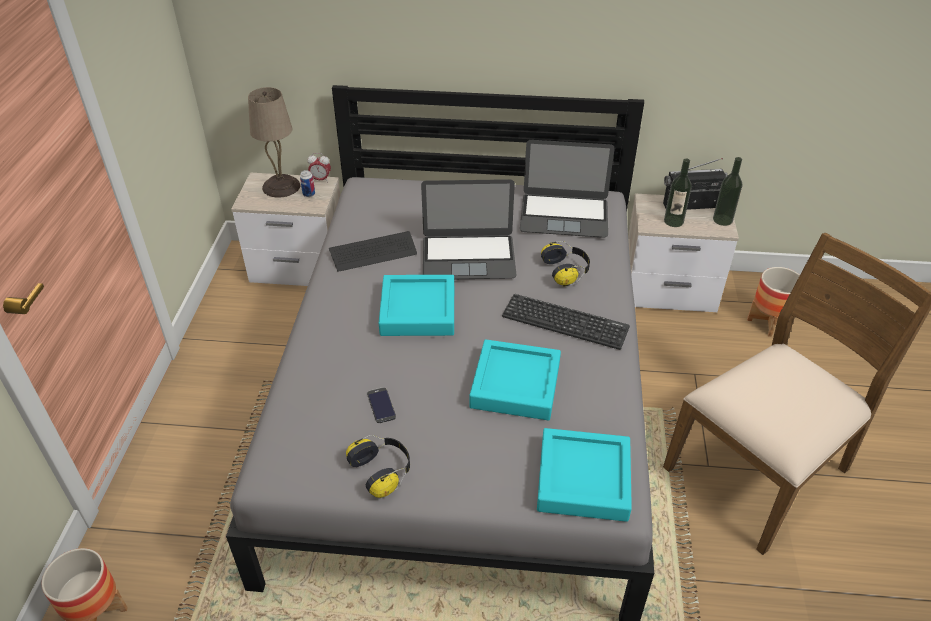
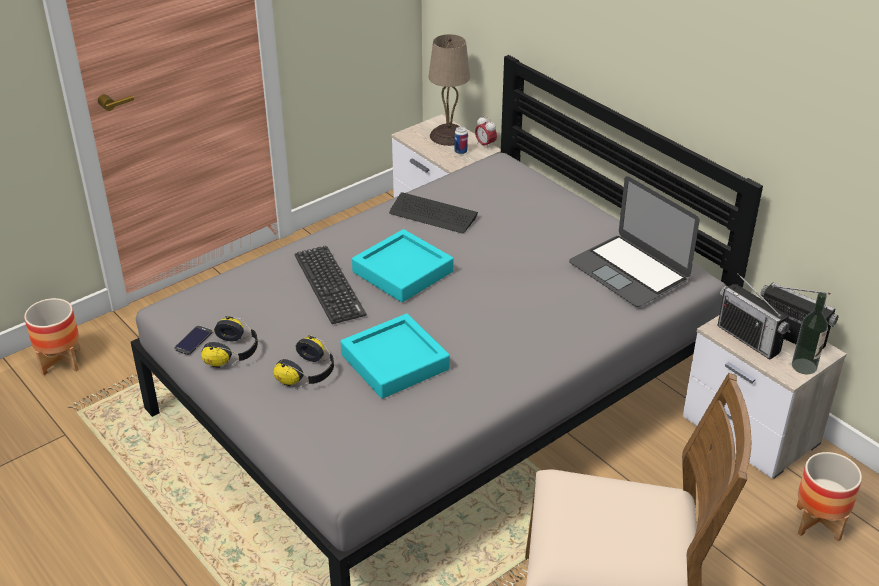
camera: 45 degrees right, 5 degrees down
phone [367,387,396,423] -> phone moved to [174,326,212,355]
laptop [421,179,517,279] -> none
keyboard [502,294,630,350] -> keyboard moved to [295,246,367,324]
turquoise tray [537,428,632,522] -> none
headphones [541,241,590,287] -> headphones moved to [273,335,334,389]
bottle [664,158,692,227] -> radio [717,273,790,360]

